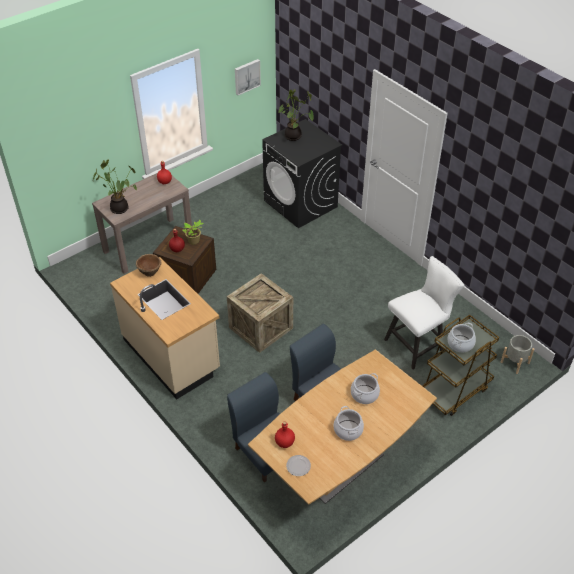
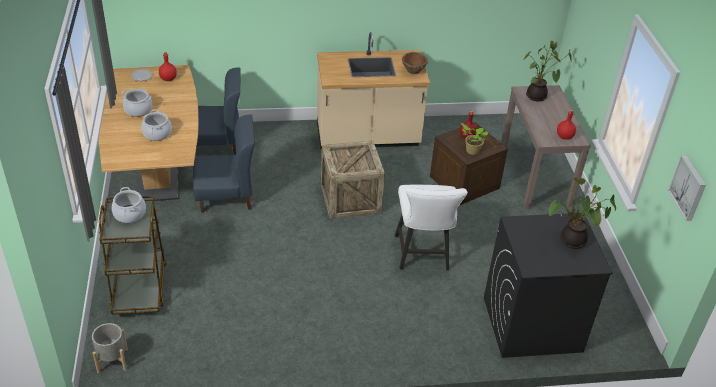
camera: 120 degrees right, 5 degrees down
white chair [384,256,465,369] -> white chair moved to [395,185,468,271]

